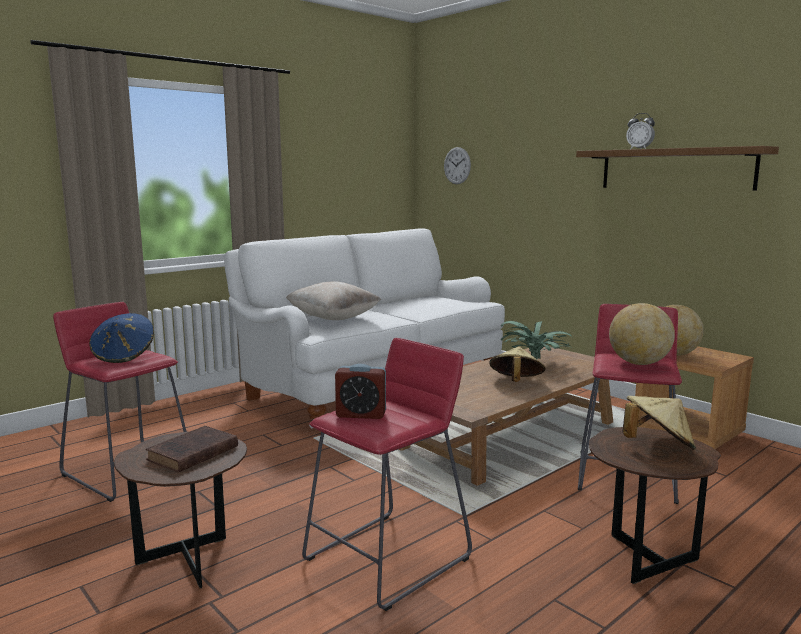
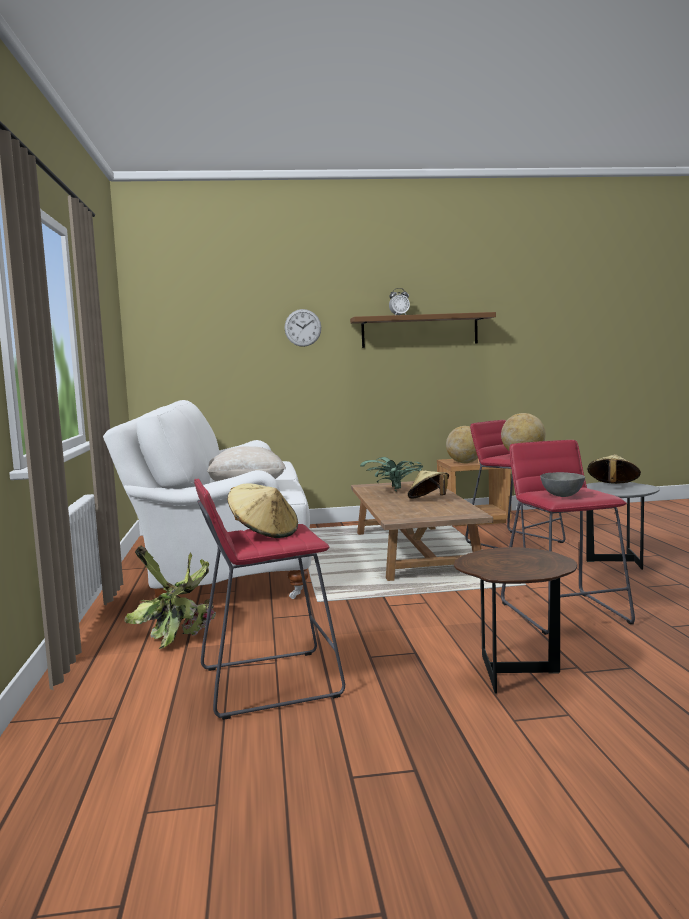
camera: 55 degrees left, 5 degrees down
blue hat [89,313,154,363] -> beige hat [227,484,298,538]
brown book [146,426,238,473] -> none
alarm clock [335,364,386,419] -> grey bowl [540,472,585,497]
wall clock [444,147,471,184] -> wall clock moved to [284,309,321,347]
brown side table [589,427,721,584] -> grey side table [586,482,660,570]
none -> potted plant [124,546,216,649]

